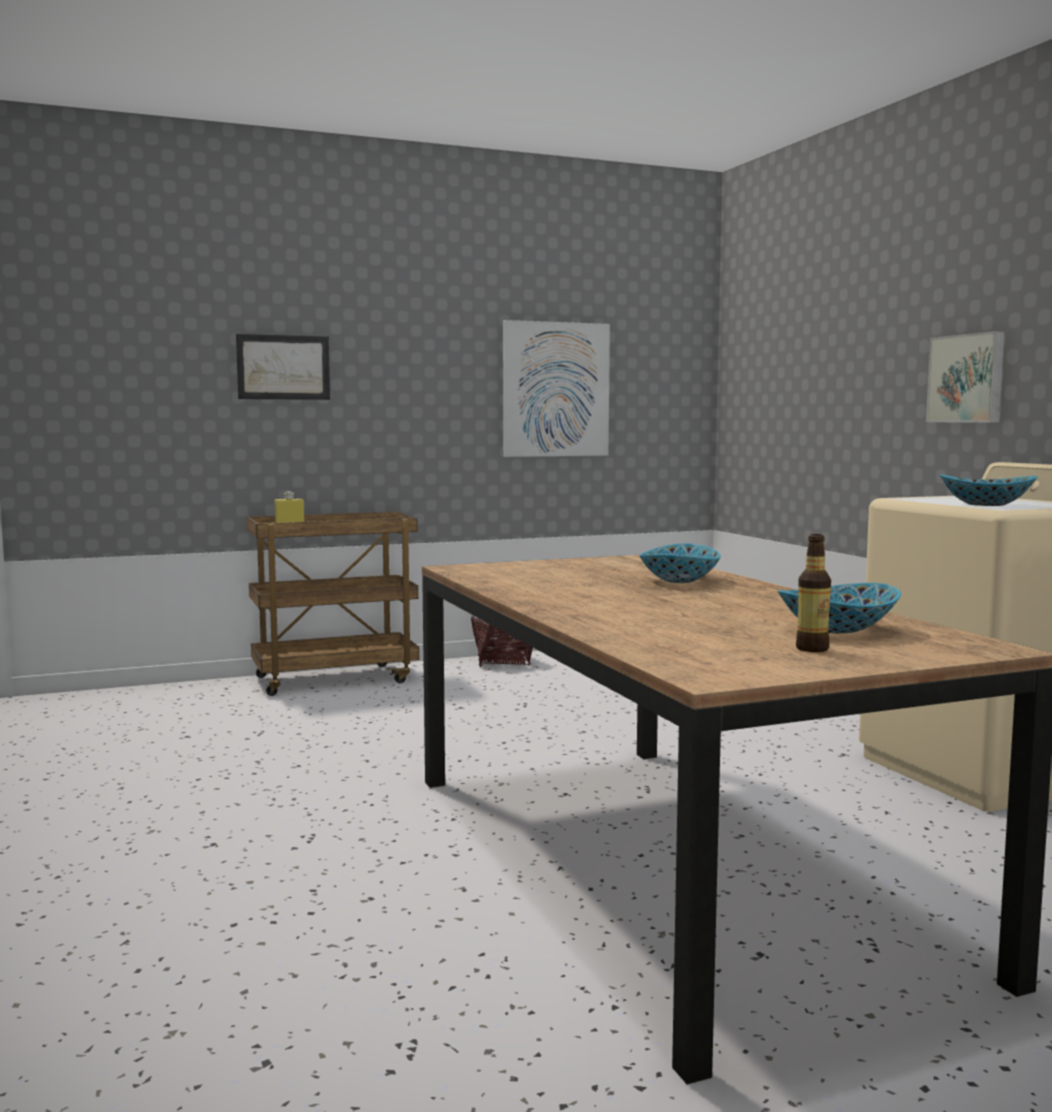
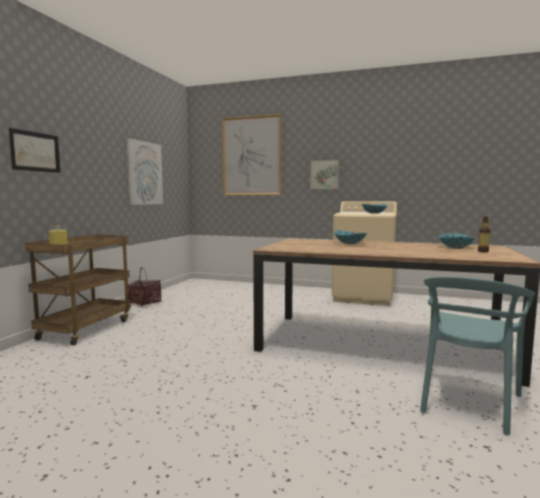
camera: 50 degrees left, 0 degrees up
none -> picture [222,114,281,195]
none -> turquoise chair [420,277,535,435]

